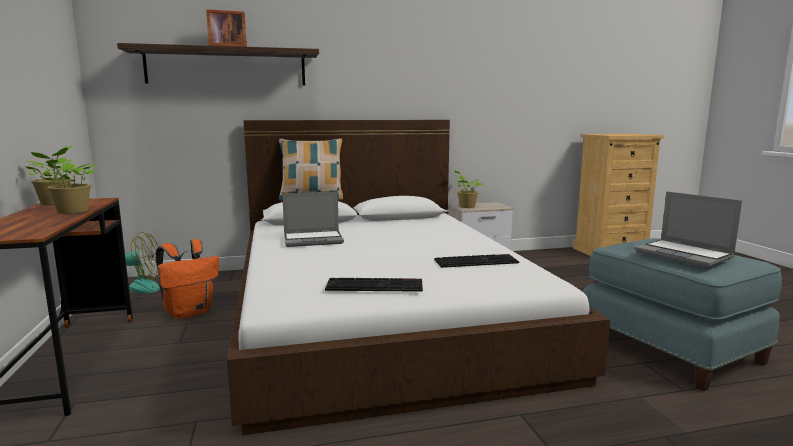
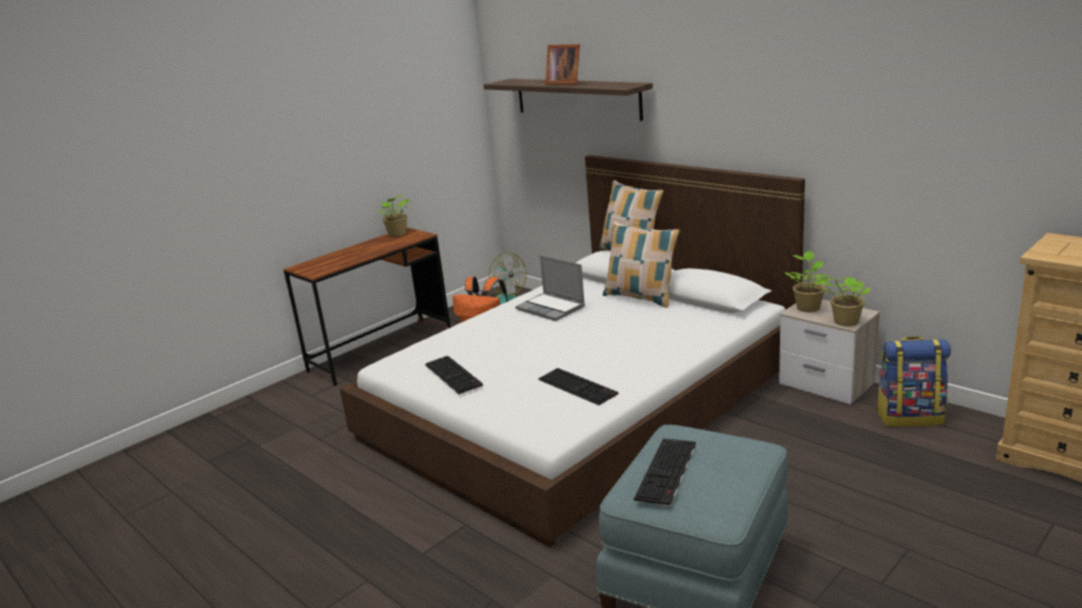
camera: 60 degrees right, 10 degrees up
potted plant [31,151,96,214] -> potted plant moved to [819,275,871,326]
laptop [635,191,742,268] -> keyboard [634,438,696,506]
none -> pillow [603,221,680,308]
none -> backpack [876,336,951,427]

